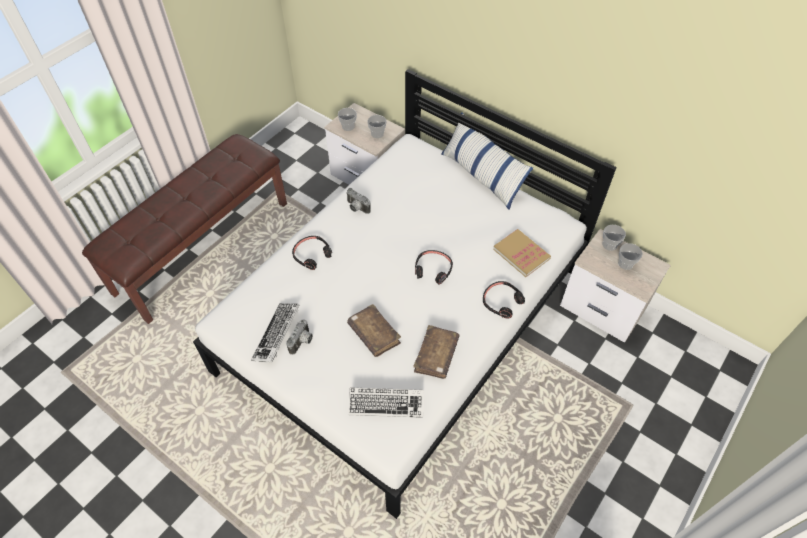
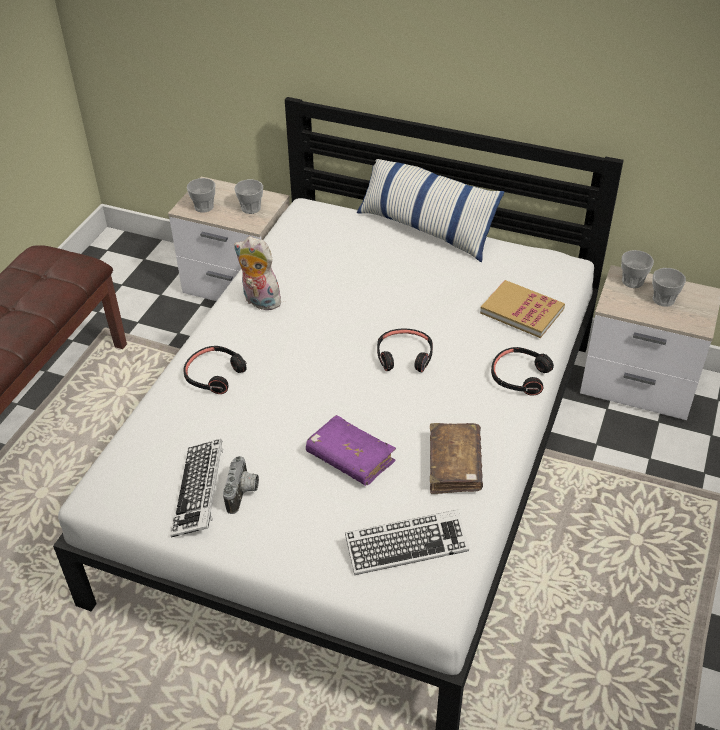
camera: 15 degrees left, 10 degrees down
camera [346,188,371,214] -> plush toy [234,236,283,310]
brown book [347,304,401,357] -> purple book [306,415,396,486]

